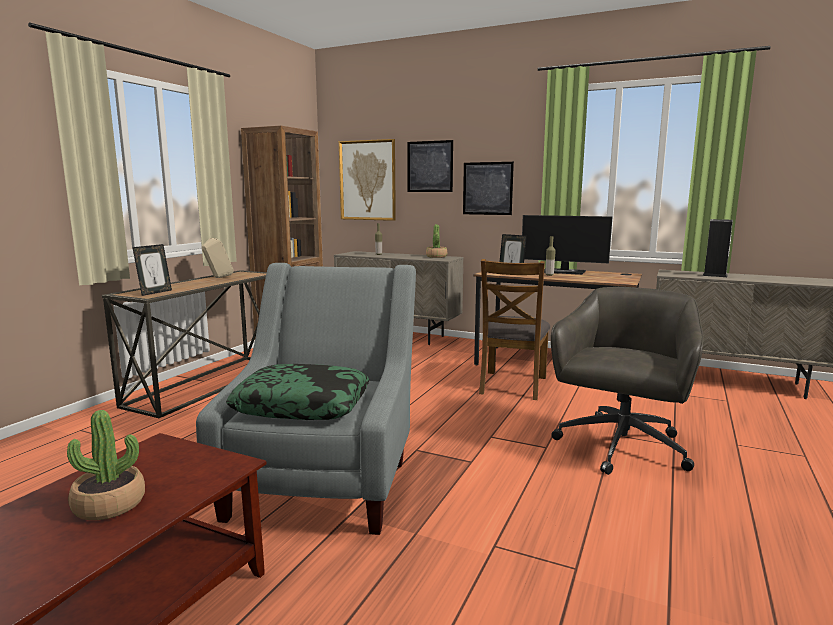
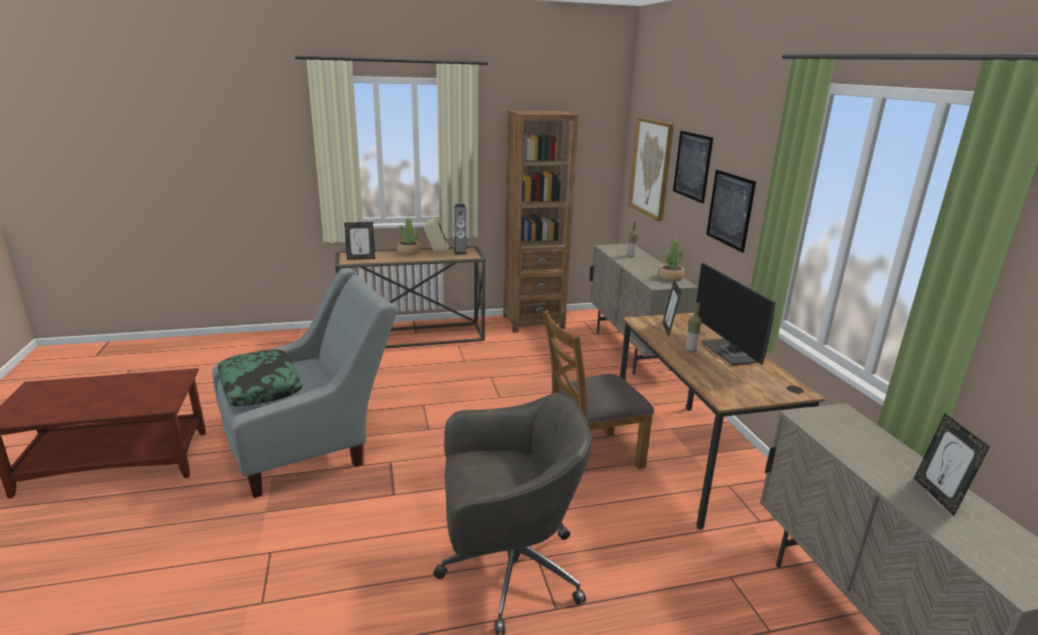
camera: 50 degrees right, 10 degrees up
potted plant [67,410,145,520] -> potted plant moved to [397,217,421,255]
speaker [702,219,733,277] -> speaker moved to [454,204,467,254]
none -> picture frame [914,414,990,516]

